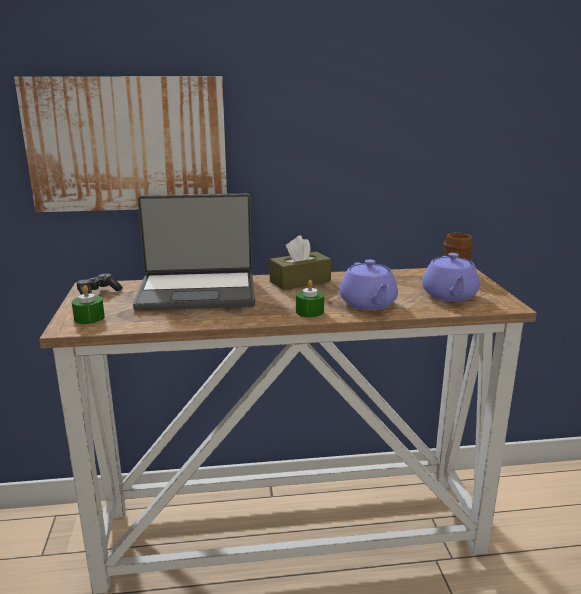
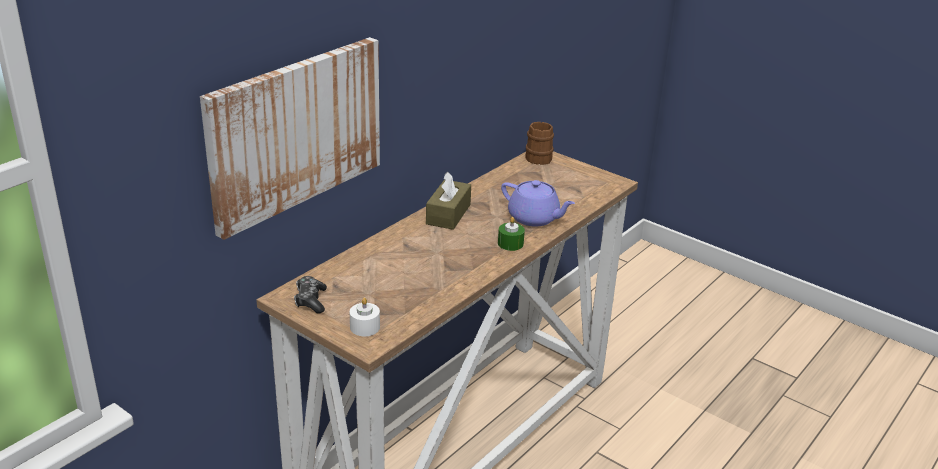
camera: 45 degrees left, 10 degrees up
green candle [72,285,105,324] -> white candle [350,298,380,336]
laptop [133,193,255,311] -> none
purple teapot [422,253,480,302] -> none

